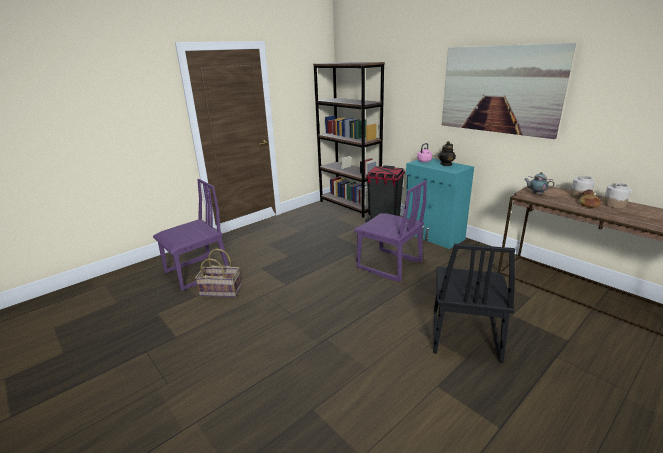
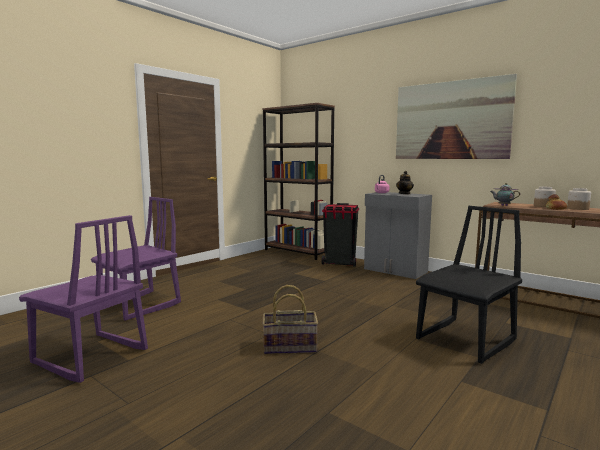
camera: 10 degrees left, 15 degrees down
basket [195,248,242,297] -> basket moved to [263,285,318,354]
purple chair [354,180,427,282] -> purple chair moved to [19,215,148,383]
turquoise cabinet [406,158,474,249] -> grey cabinet [364,192,432,279]
black chair [433,244,515,363] -> black chair turned 135 degrees counterclockwise [416,206,522,364]

